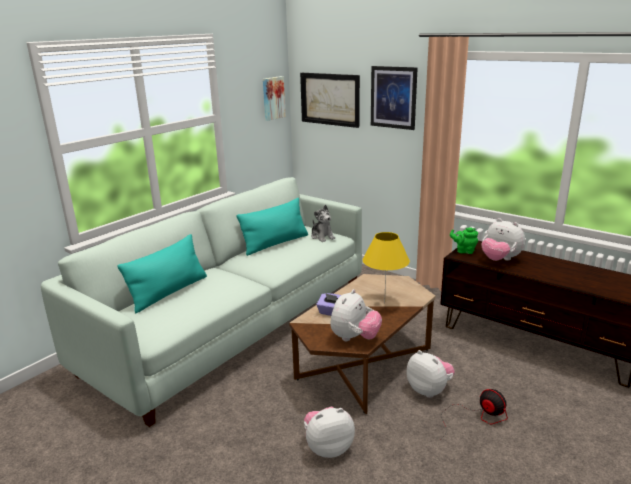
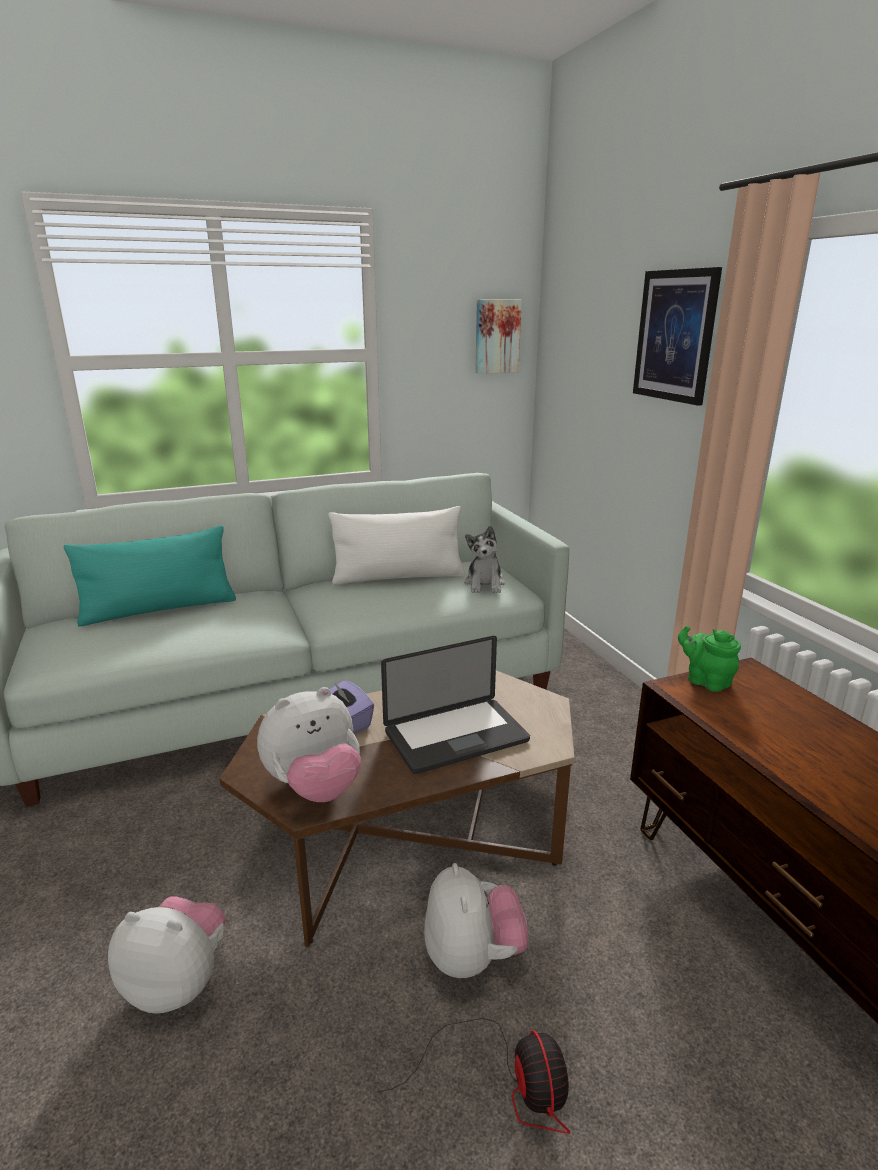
camera: 30 degrees right, 0 degrees up
turquoise pillow [236,198,308,256] -> white pillow [328,506,465,585]
picture [300,73,360,128] -> none
yellow table lamp [363,232,410,289] -> laptop [381,636,530,774]
plush toy [482,218,525,261] -> none

